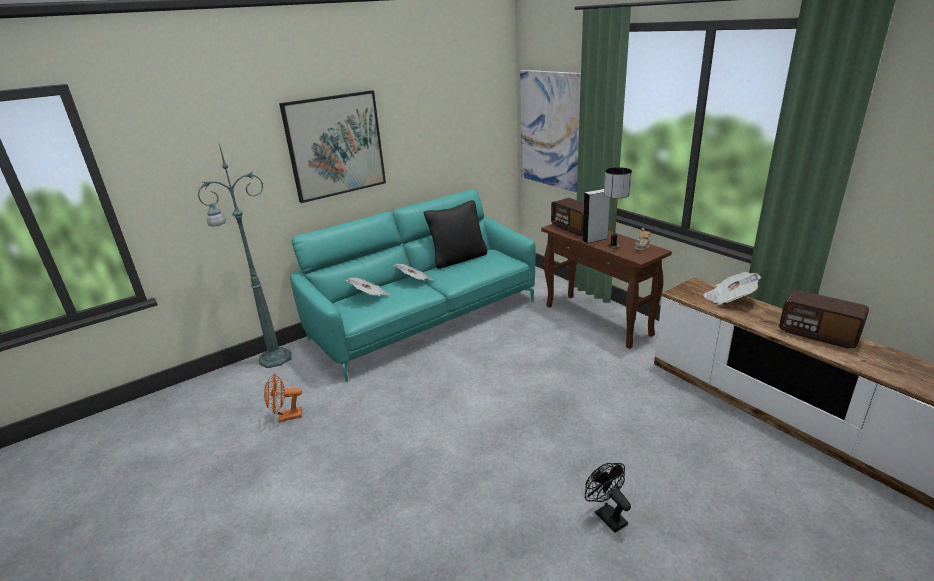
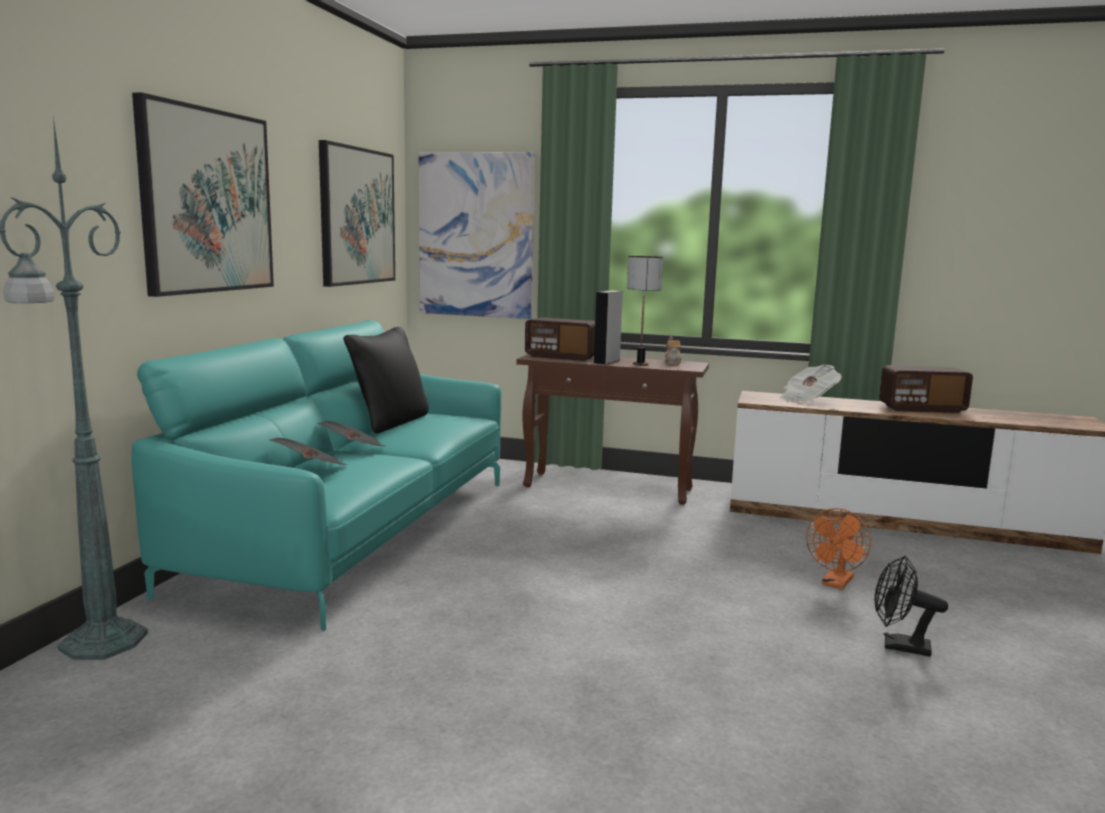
camera: 40 degrees left, 15 degrees down
orange fan [264,374,302,422] -> orange fan moved to [806,508,871,590]
none -> picture [319,140,395,287]

